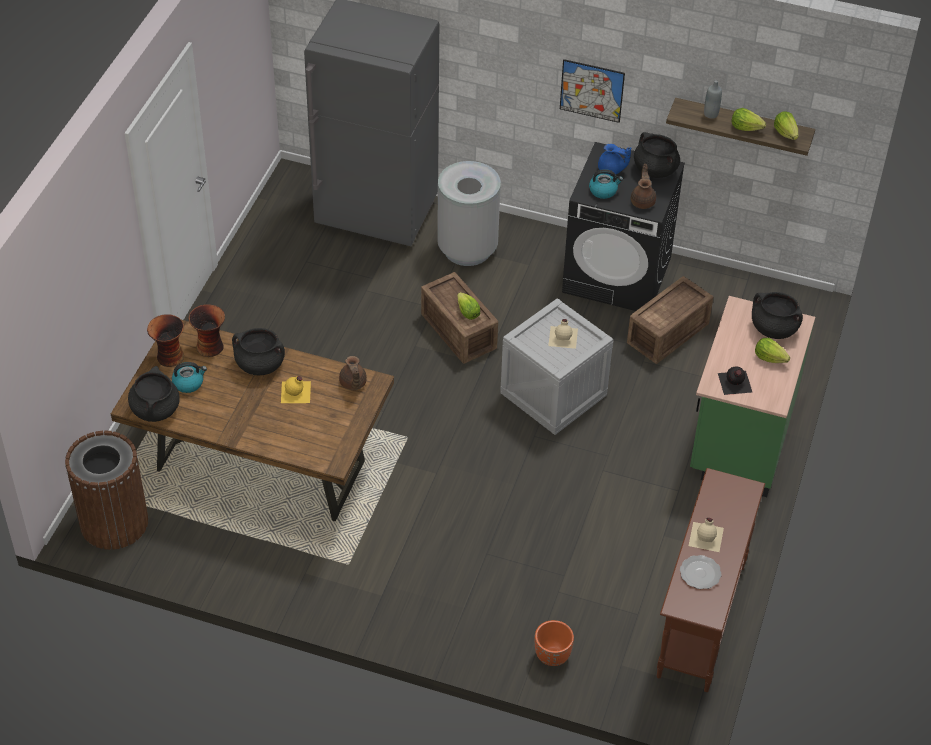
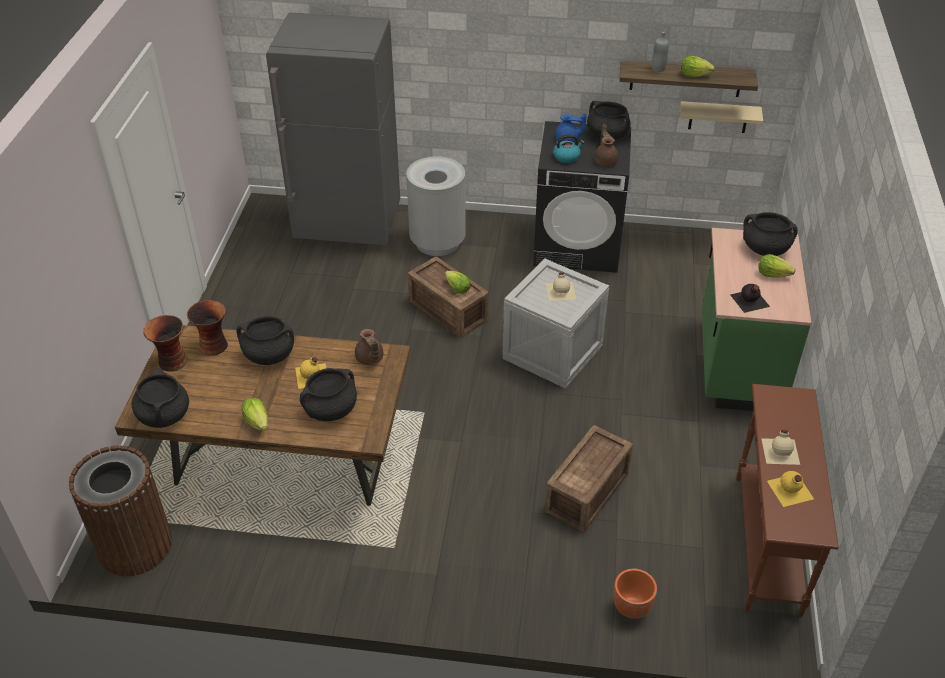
camera: 10 degrees left, 5 degrees down
kettle [172,362,207,393] -> none
picture [560,59,625,123] -> none
crate [627,276,713,364] -> crate moved to [545,425,633,532]
plate [680,555,722,589] -> yellow bottle [767,471,814,507]
lettuce [774,111,798,140] -> lettuce moved to [242,398,268,431]
none -> black cooking pot [300,368,357,421]
none -> beige shelf [680,101,763,133]

